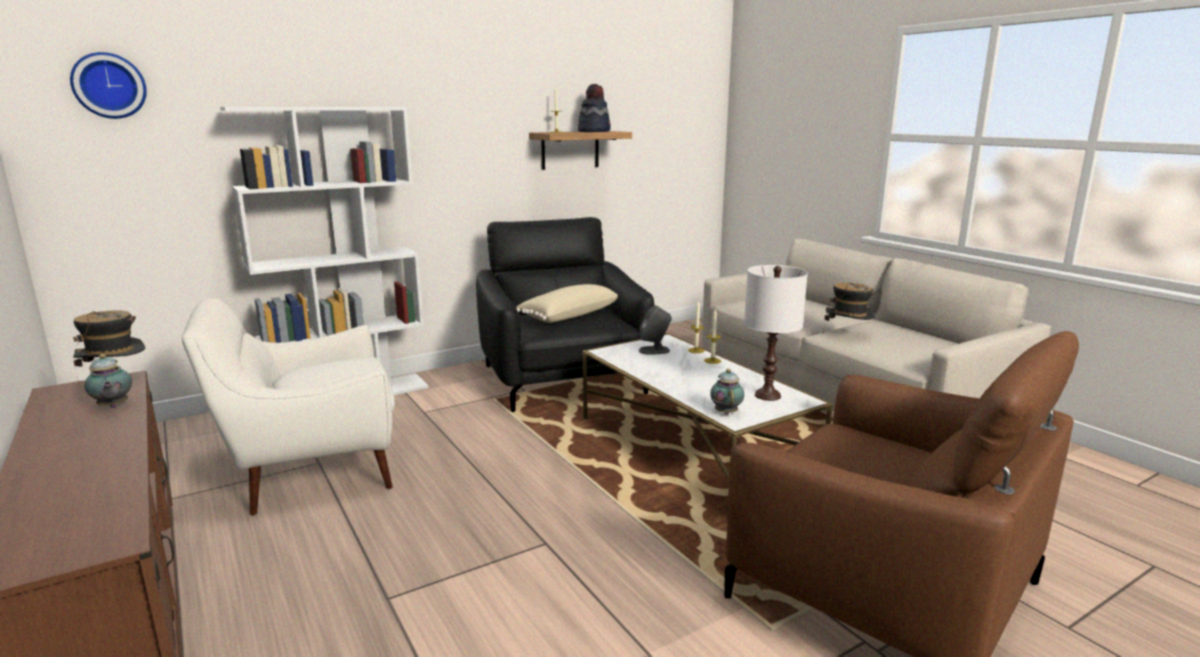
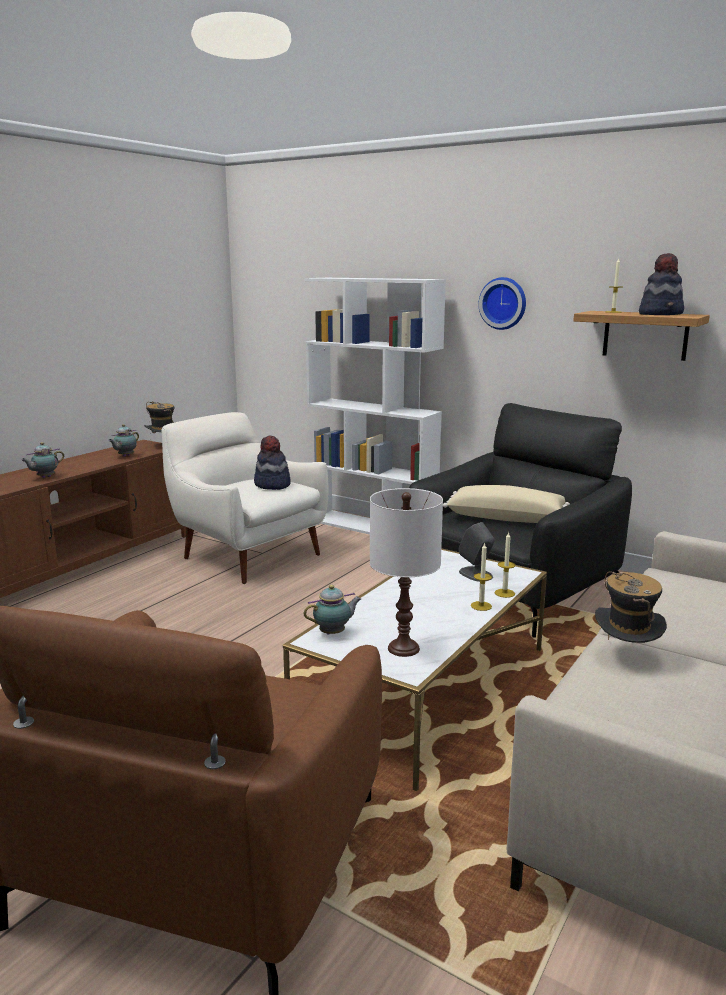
camera: 65 degrees right, 0 degrees up
wall clock [70,52,147,119] -> wall clock moved to [478,277,526,330]
none -> teapot [21,442,64,478]
none -> hat [254,435,291,490]

